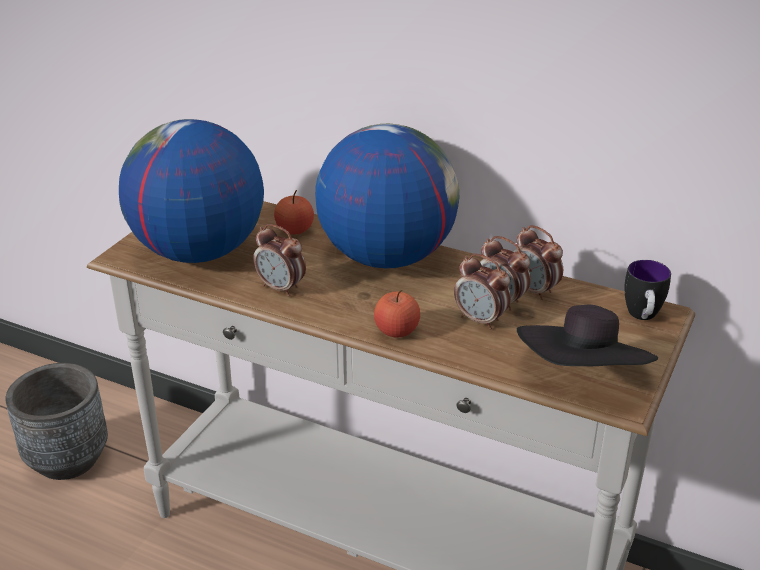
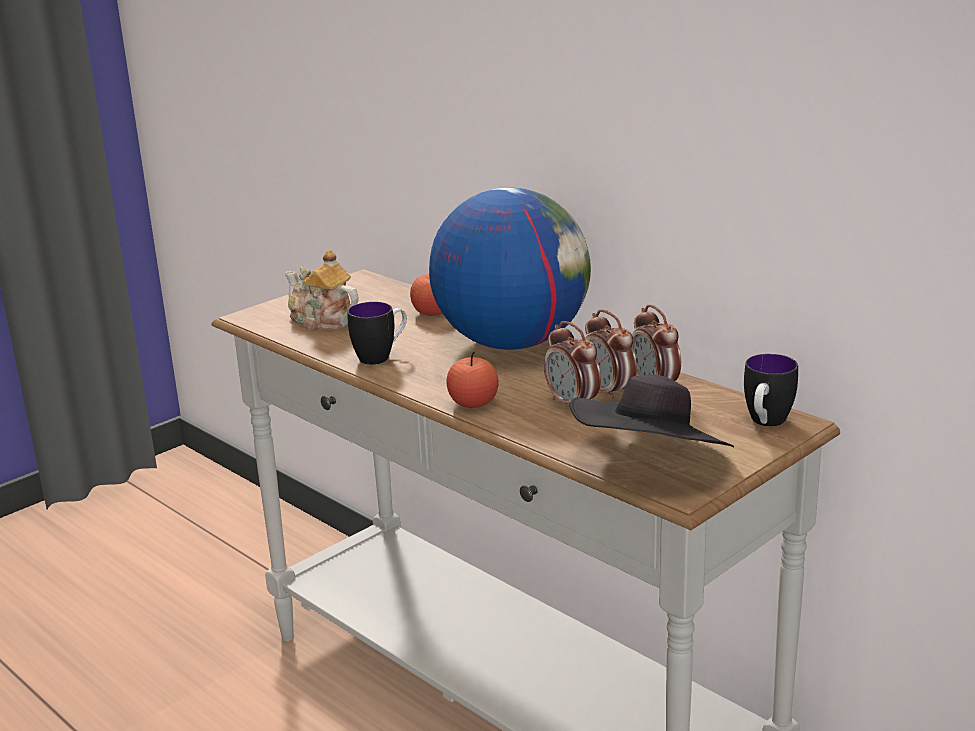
camera: 20 degrees right, 10 degrees down
grey planter [5,363,108,480] -> none
globe [119,119,264,263] -> teapot [285,249,359,330]
alarm clock [253,224,306,296] -> mug [347,302,407,365]

